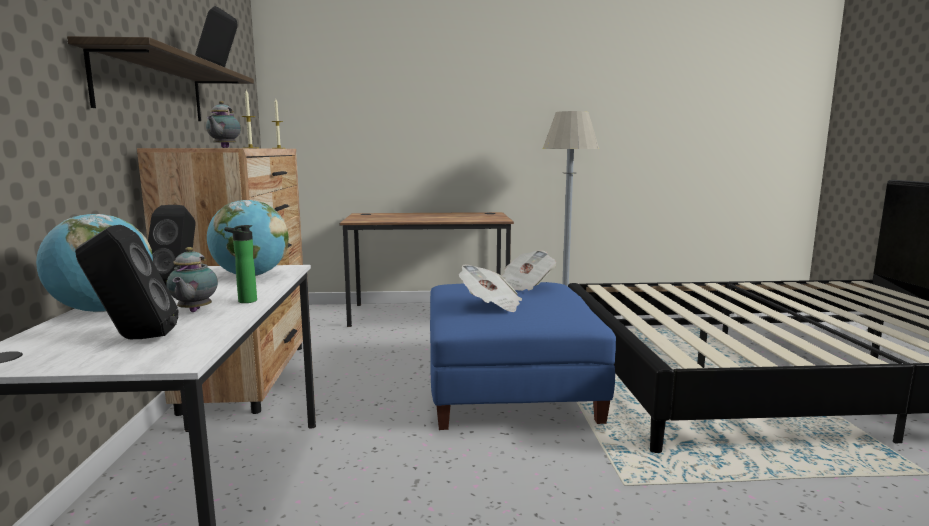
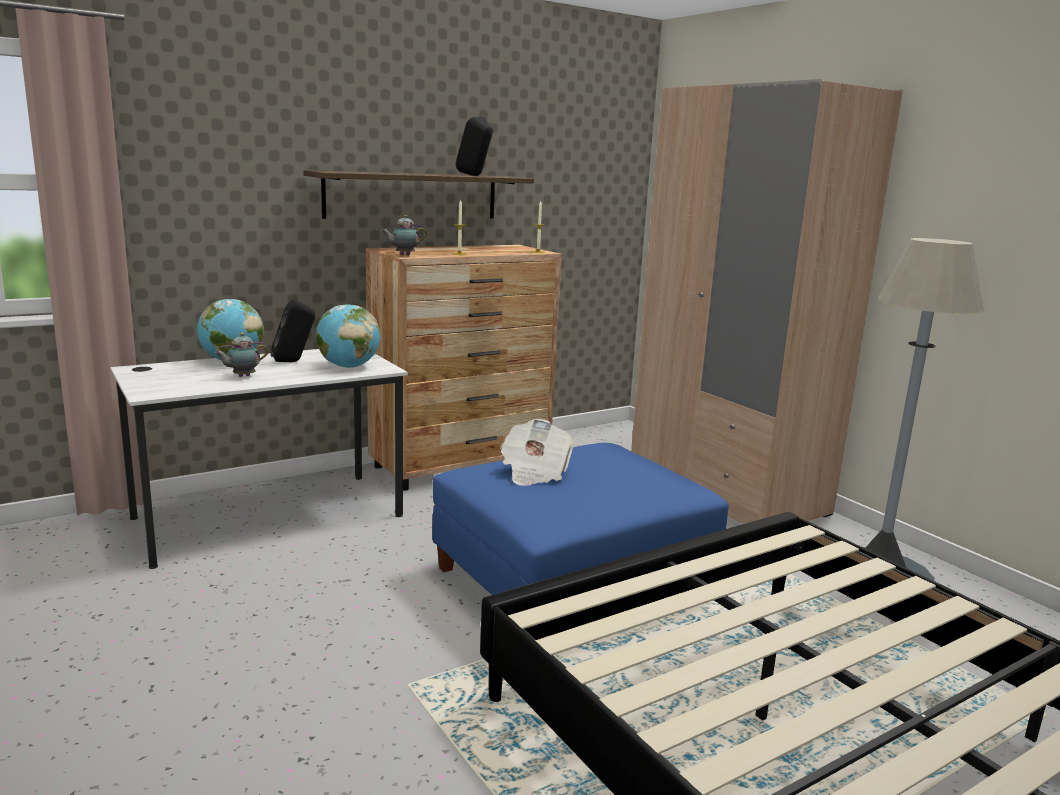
camera: 60 degrees right, 5 degrees up
black speaker [75,225,178,339] -> none
bottle [224,225,257,303] -> none
brown desk [340,212,514,327] -> beige wardrobe [631,79,903,524]
newspaper [502,250,556,291] -> none

